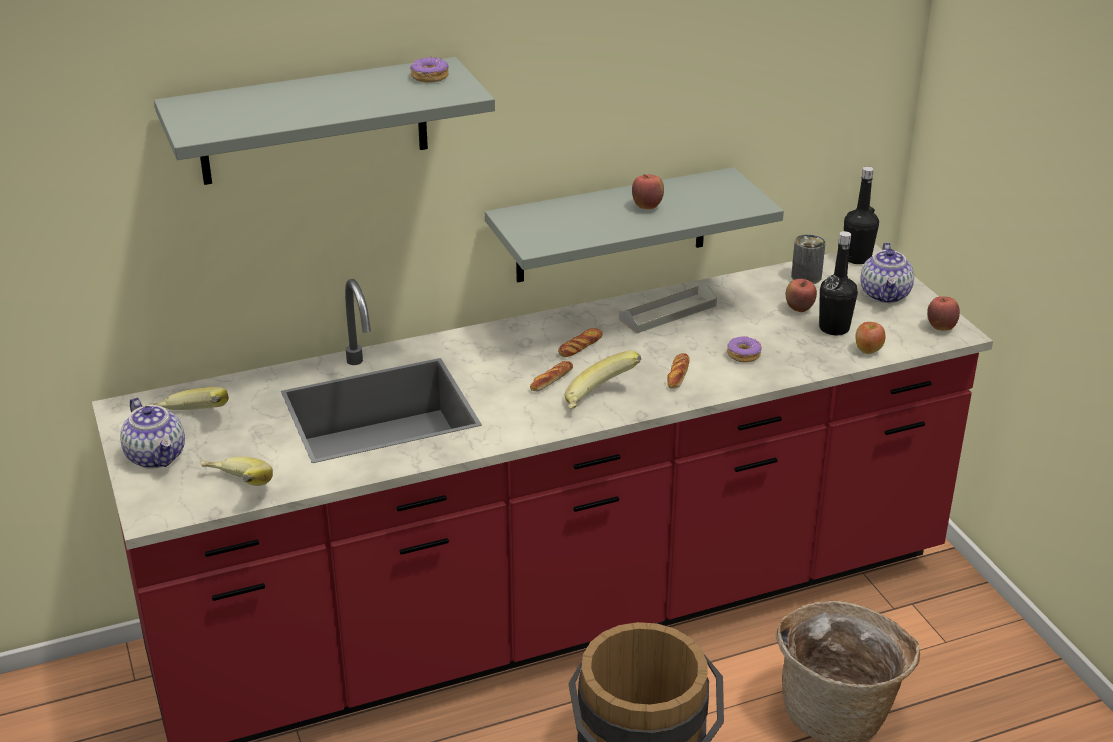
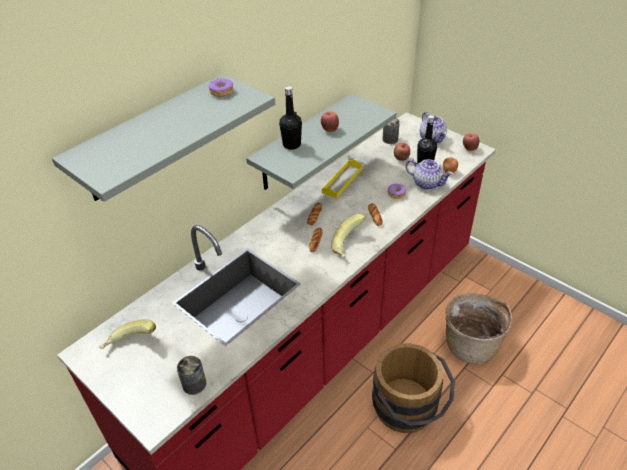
camera: 25 degrees left, 10 degrees up
teapot [120,397,185,469] -> teapot moved to [406,159,453,190]
banana [201,457,273,486] -> can [177,356,206,395]
grey tray [619,285,717,333] -> yellow tray [322,160,362,198]
black bottle [844,166,879,264] -> black bottle moved to [279,86,302,150]

